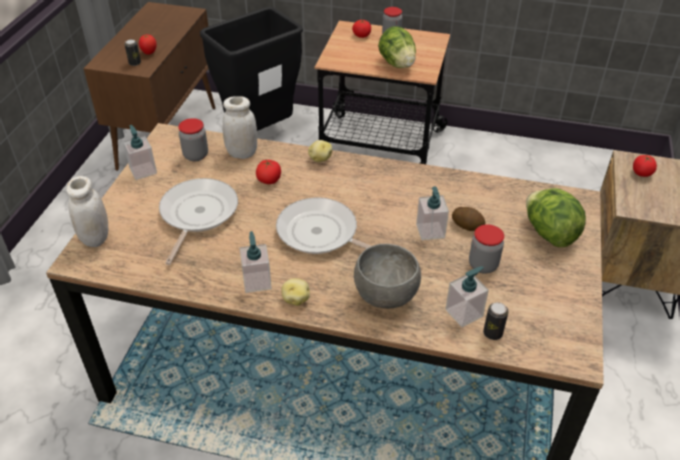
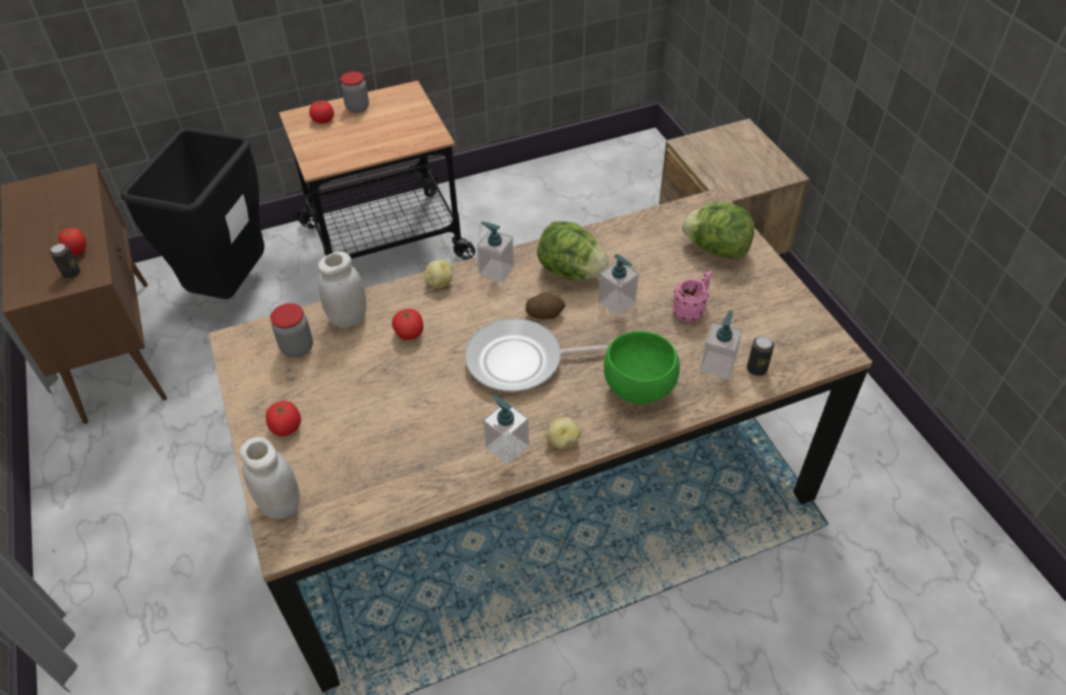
camera: 35 degrees left, 5 degrees up
soap dispenser [123,125,157,180] -> soap dispenser moved to [477,222,514,282]
frying pan [159,178,238,265] -> none
grey bowl [354,244,421,309] -> green bowl [604,331,680,404]
lettuce [378,26,416,68] -> lettuce moved to [537,222,609,281]
potato [452,207,485,231] -> potato moved to [526,293,565,319]
jar [469,224,504,274] -> pink mug [672,271,712,322]
tomato [633,155,657,177] -> tomato moved to [266,401,301,436]

